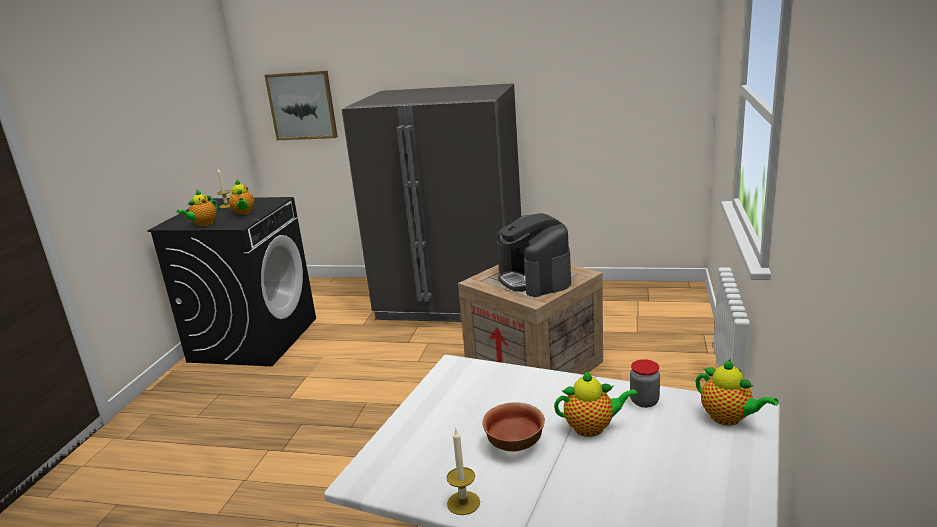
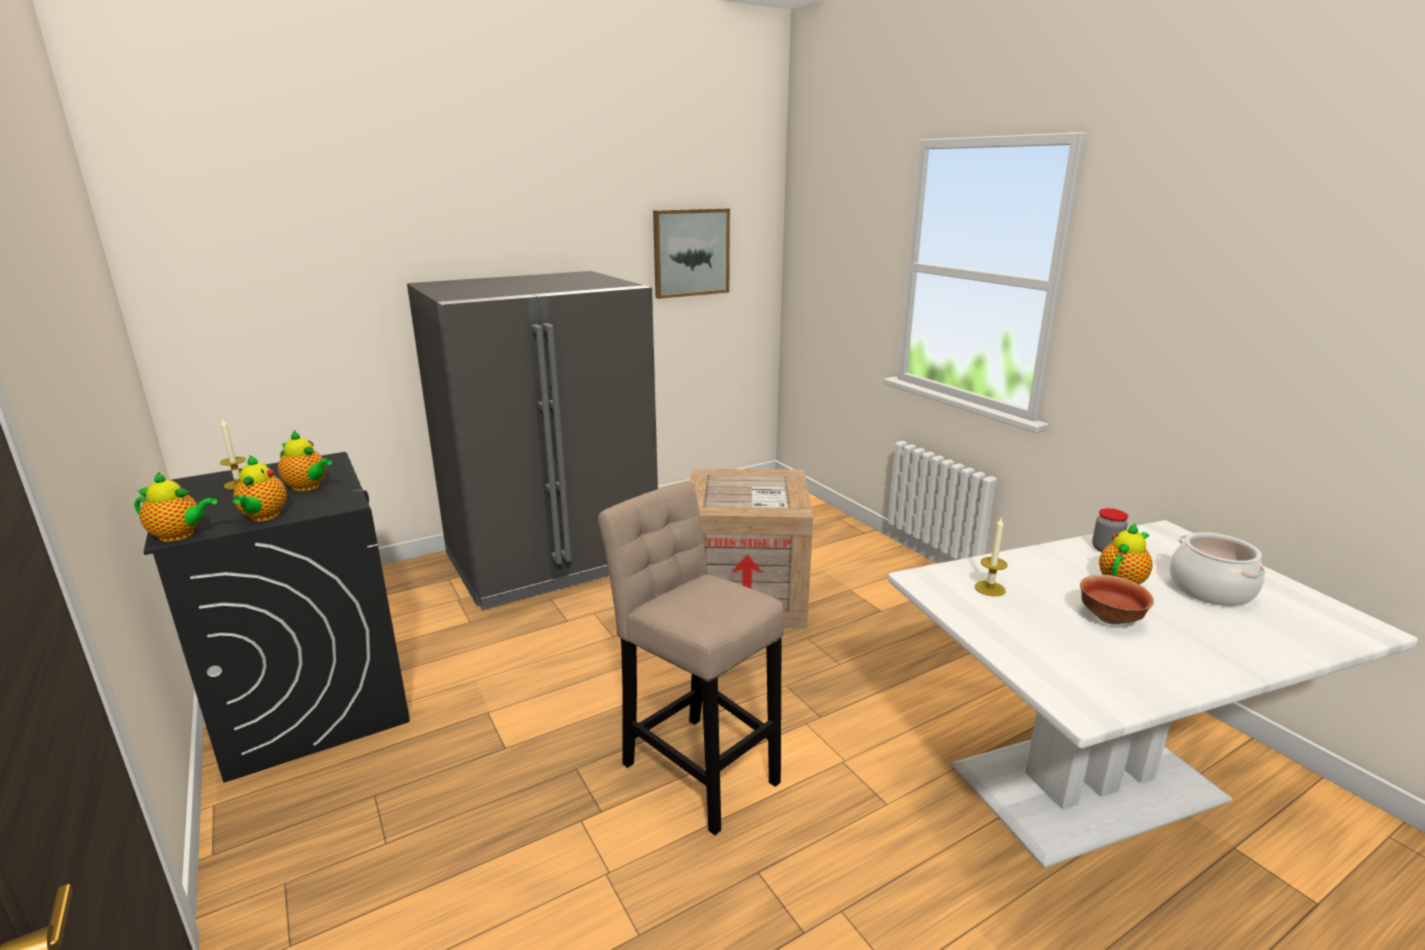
camera: 45 degrees left, 0 degrees up
picture [264,71,338,140] -> picture moved to [653,208,730,299]
candle [446,429,480,515] -> candle moved to [975,518,1007,596]
coffee machine [497,213,571,297] -> none
teapot [696,359,779,426] -> teapot moved to [134,472,217,542]
none -> beige stool [598,480,784,835]
none -> cooking pot [1169,532,1266,606]

